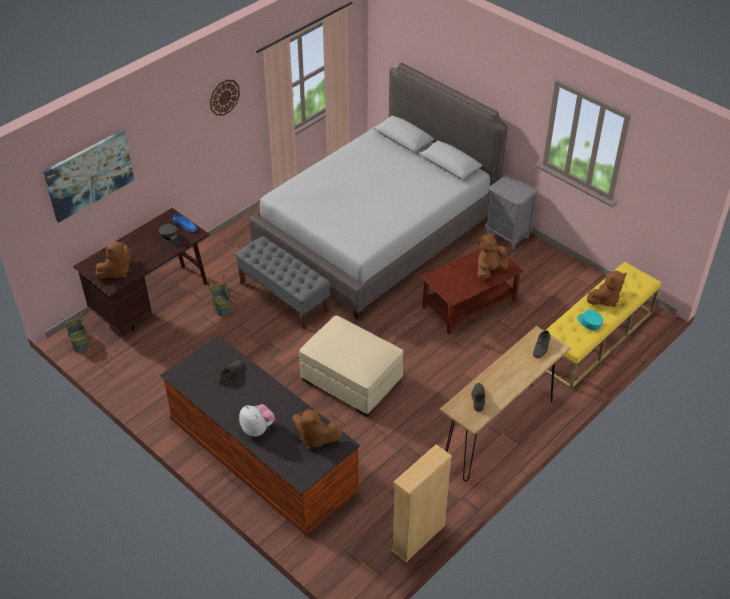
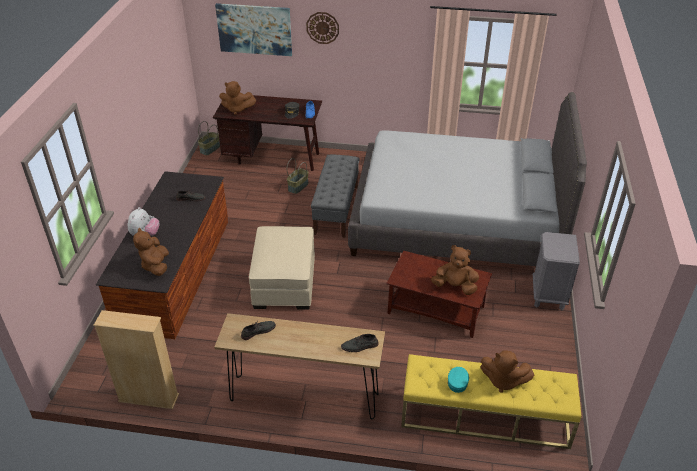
camera: 55 degrees right, 5 degrees down
wall clock [210,79,240,116] -> wall clock moved to [306,12,339,44]

